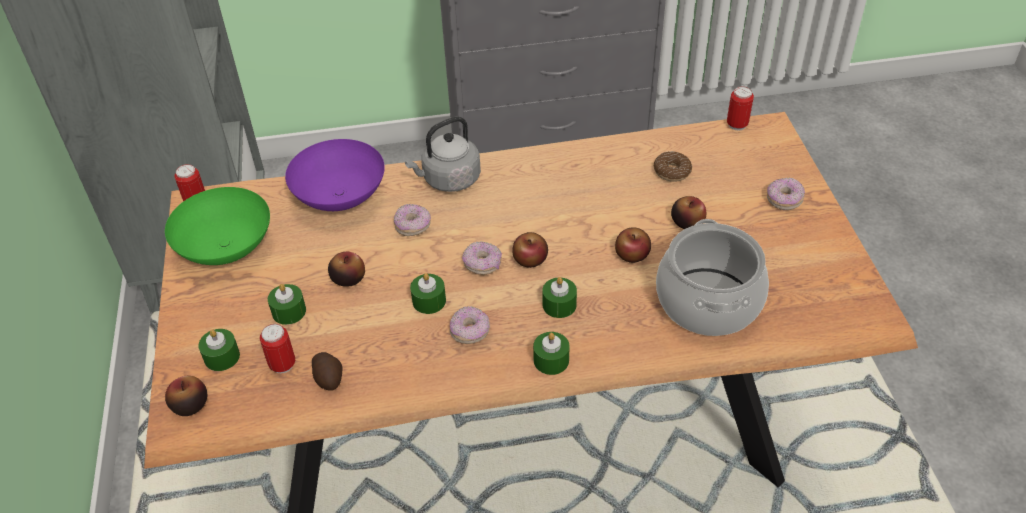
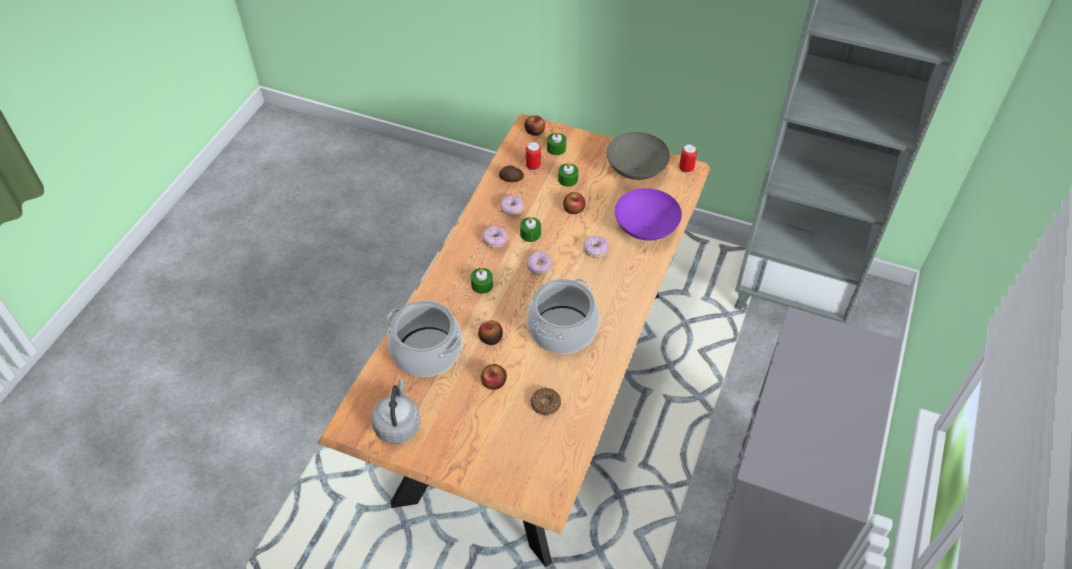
camera: 120 degrees right, 5 degrees up
green bowl [165,187,270,265] -> grey bowl [607,132,670,180]
grey kettle [405,116,481,192] -> grey kettle moved to [371,379,420,444]
apple [512,232,548,268] -> none
green candle [533,332,570,375] -> none
can [727,86,754,131] -> none
donut [767,178,805,210] -> donut moved to [500,194,524,215]
none -> cooking pot [527,279,599,354]

